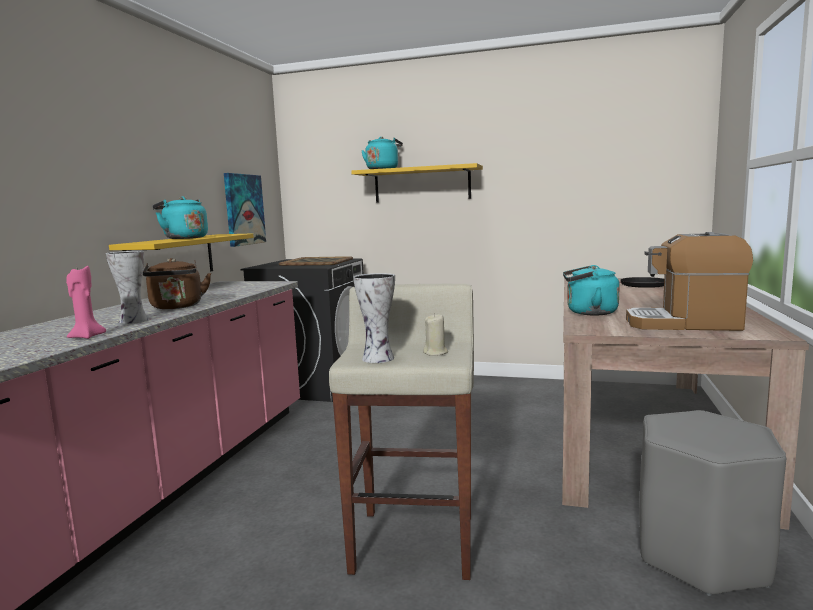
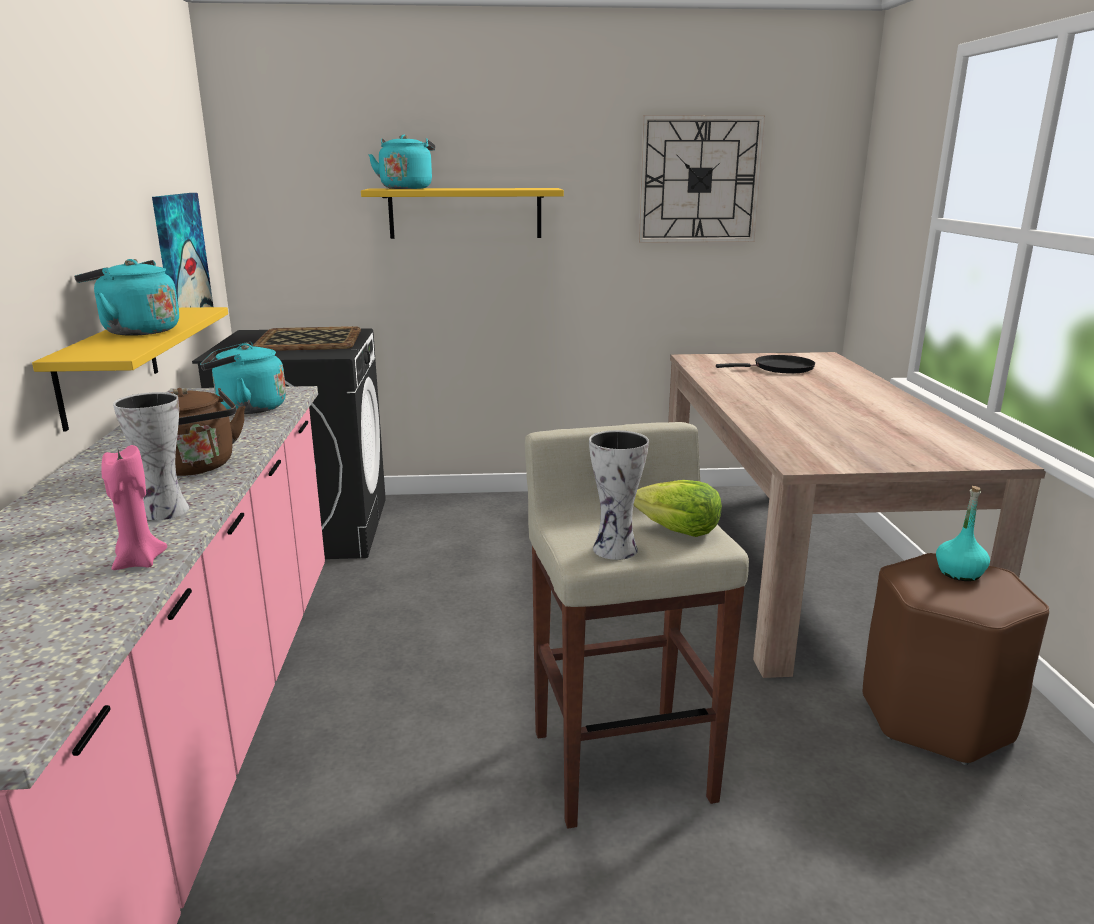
camera: 20 degrees left, 10 degrees up
beige candle [423,313,448,356] -> lettuce [634,480,722,537]
turquoise kettle [563,265,620,316] -> turquoise kettle moved to [200,342,286,414]
coffee machine [626,232,753,331] -> none
grey stool [639,410,786,596] -> brown stool [863,553,1049,765]
none -> wall clock [638,115,765,243]
none -> turquoise bottle [936,486,990,581]

